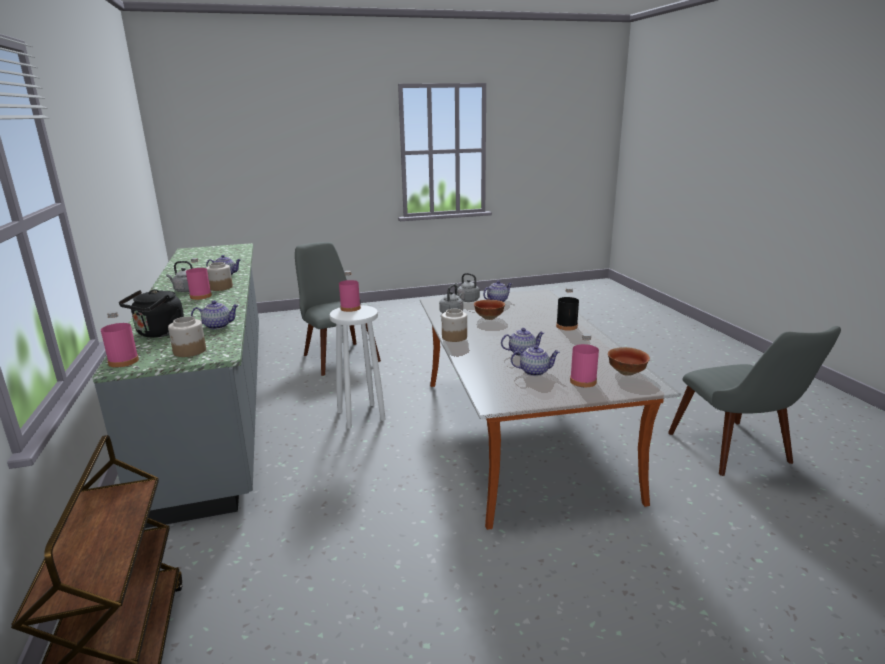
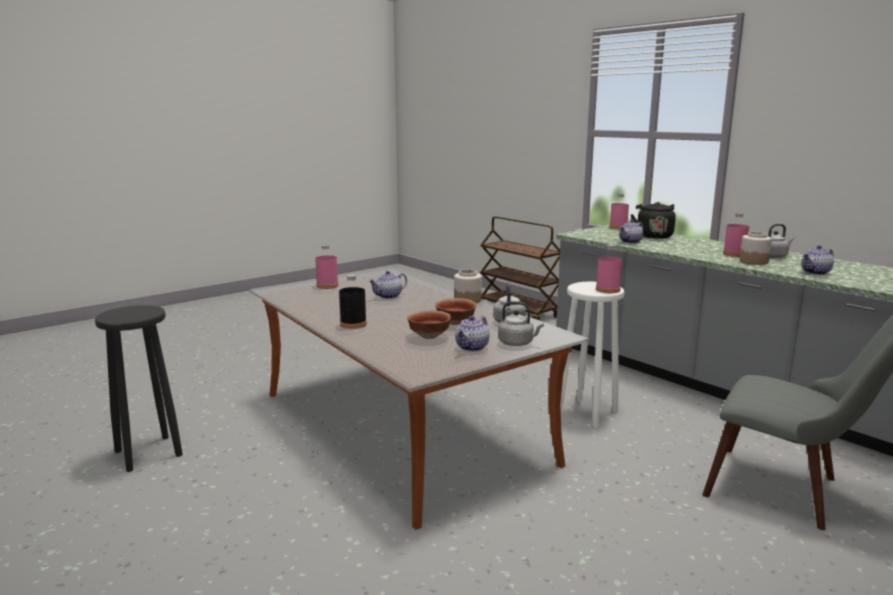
camera: 155 degrees right, 5 degrees down
jar [168,316,206,357] -> none
teapot [511,345,560,376] -> none
bowl [608,347,650,376] -> bowl moved to [407,311,451,339]
grey chair [668,326,841,476] -> black stool [95,305,183,472]

